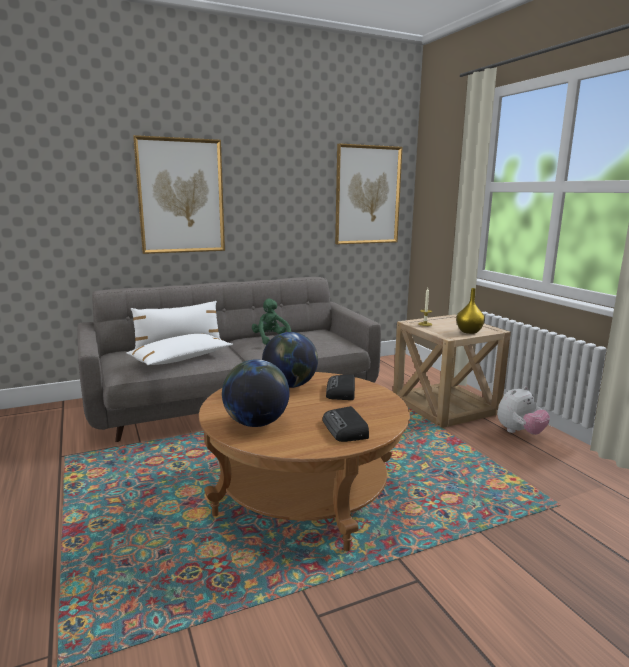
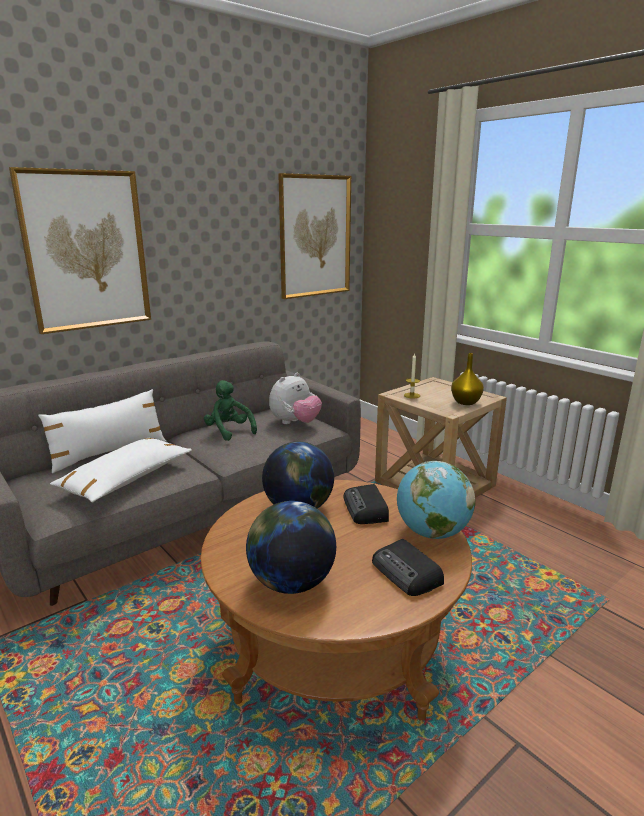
camera: 15 degrees left, 5 degrees up
plush toy [497,386,550,435] -> plush toy moved to [269,373,322,424]
none -> globe [397,461,475,539]

